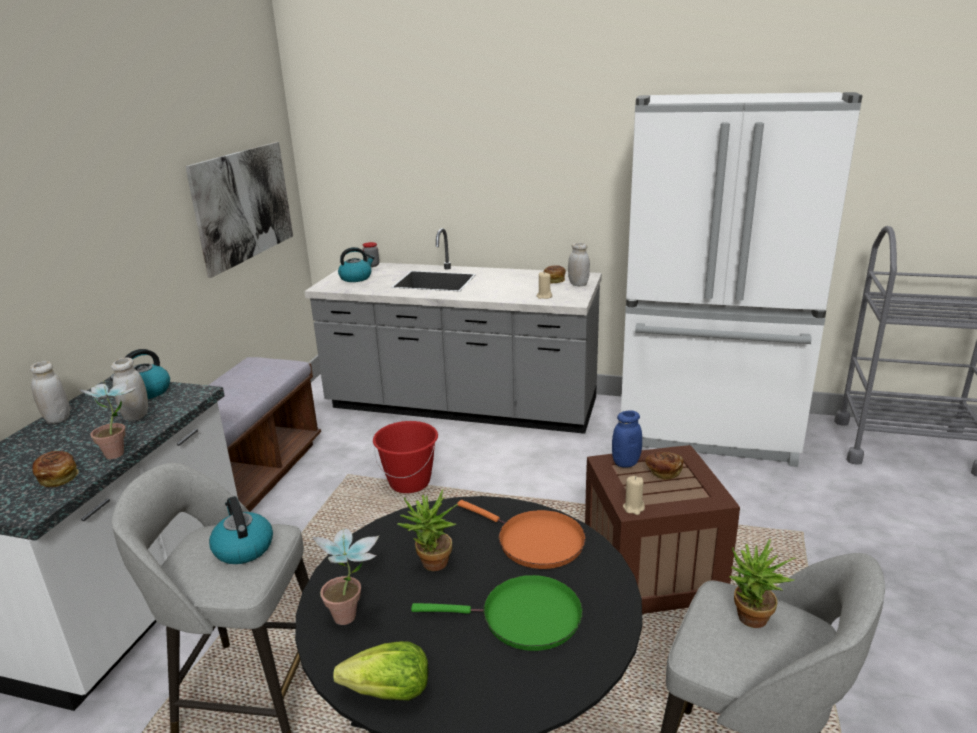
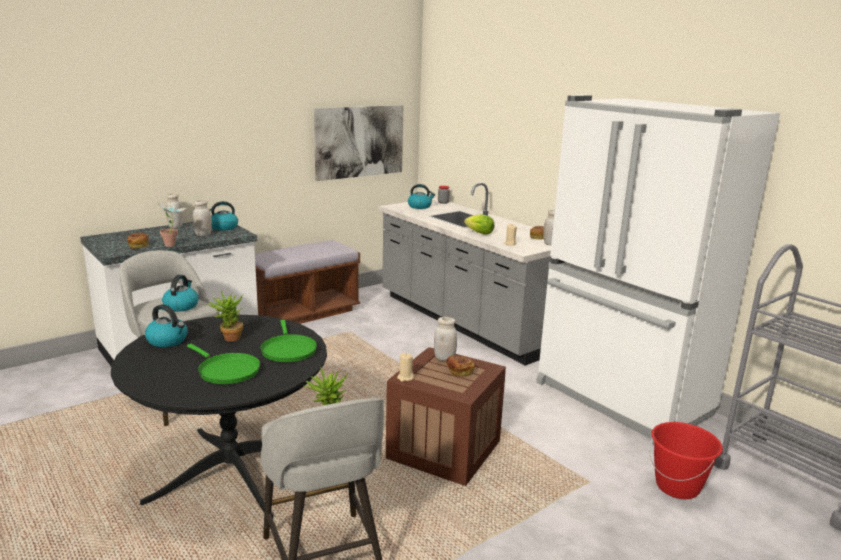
camera: 35 degrees right, 5 degrees down
potted plant [313,529,379,625] -> kettle [145,304,188,347]
lettuce [333,641,429,701] -> lettuce moved to [464,214,494,235]
red bucket [373,421,438,493] -> red bucket moved to [649,422,723,499]
orange frying pan [457,500,586,569] -> green frying pan [260,320,317,362]
blue jar [612,410,642,468] -> white jar [434,317,457,361]

